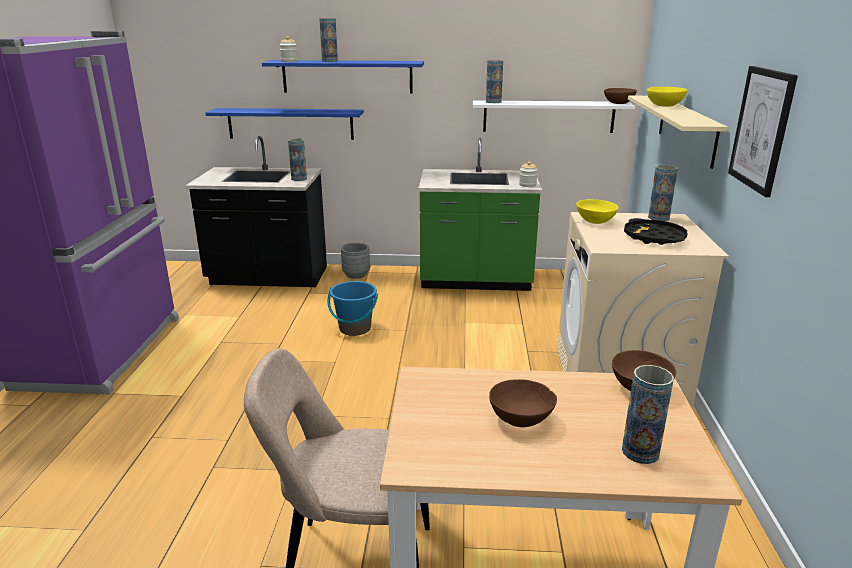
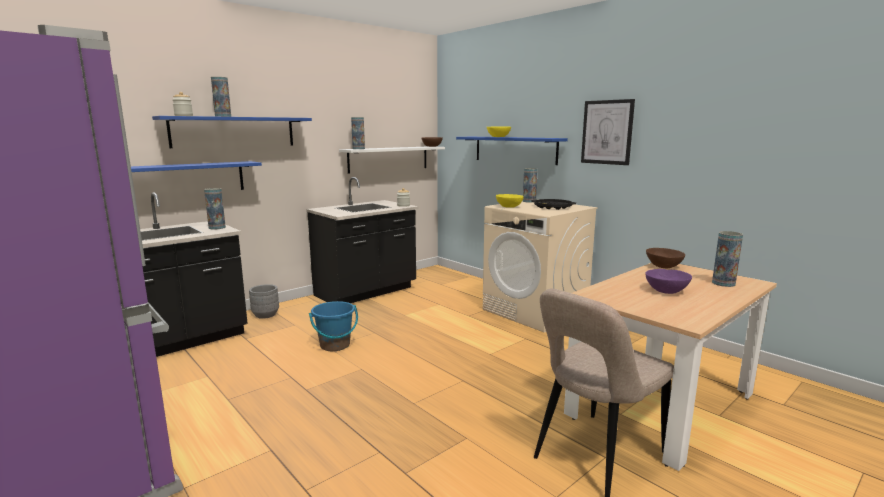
camera: 45 degrees left, 10 degrees down
green counter [419,138,542,291] -> black counter [306,177,419,303]
brown bowl [489,379,557,427] -> purple bowl [645,269,692,294]
beige shelf [628,96,728,169] -> blue shelf [456,137,568,165]

